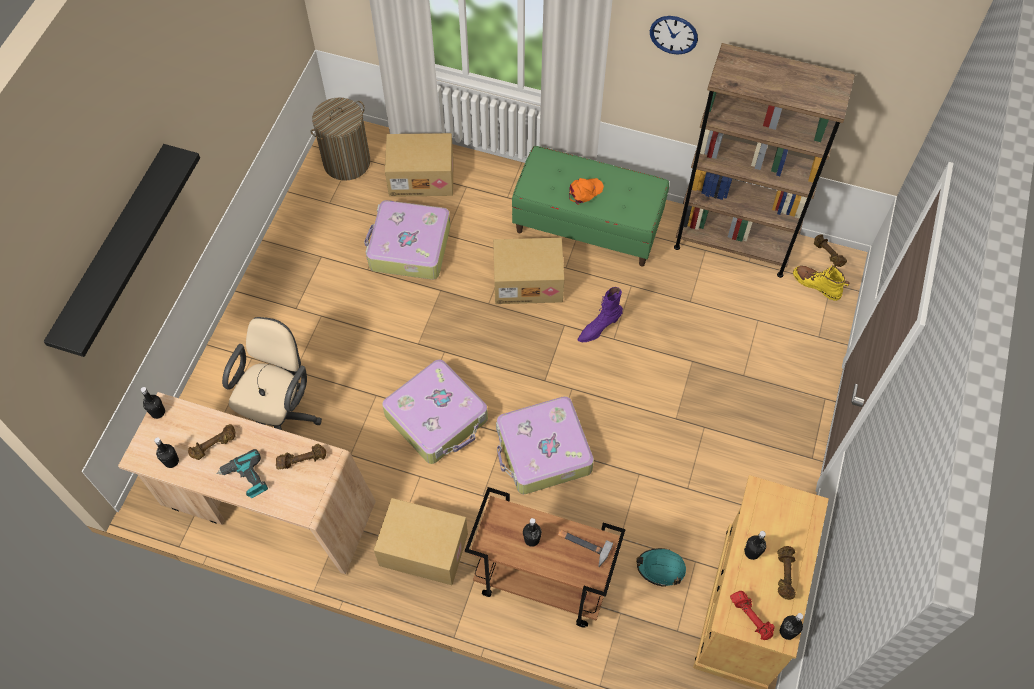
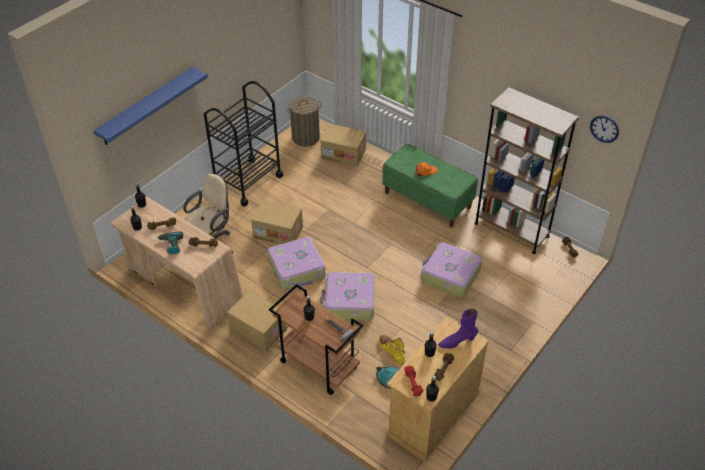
camera: 20 degrees right, 15 degrees down
black shelf [43,144,200,357] -> blue shelf [93,67,208,145]
suitcase [364,200,450,280] -> suitcase moved to [421,242,482,298]
cardboard box [493,238,564,304] -> cardboard box moved to [251,200,303,245]
purple boot [577,287,623,342] -> purple boot moved to [438,309,478,349]
wall clock [650,16,698,55] -> wall clock moved to [590,116,619,143]
yellow boot [793,265,850,301] -> yellow boot moved to [378,335,405,365]
none -> black cart [204,81,283,206]

